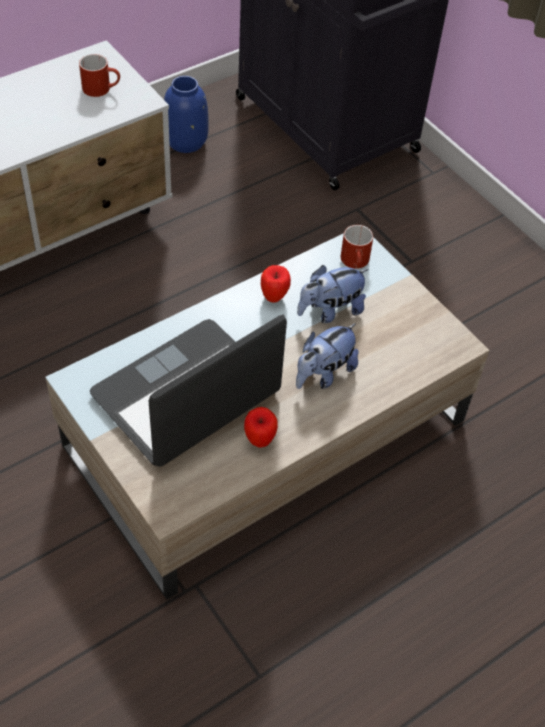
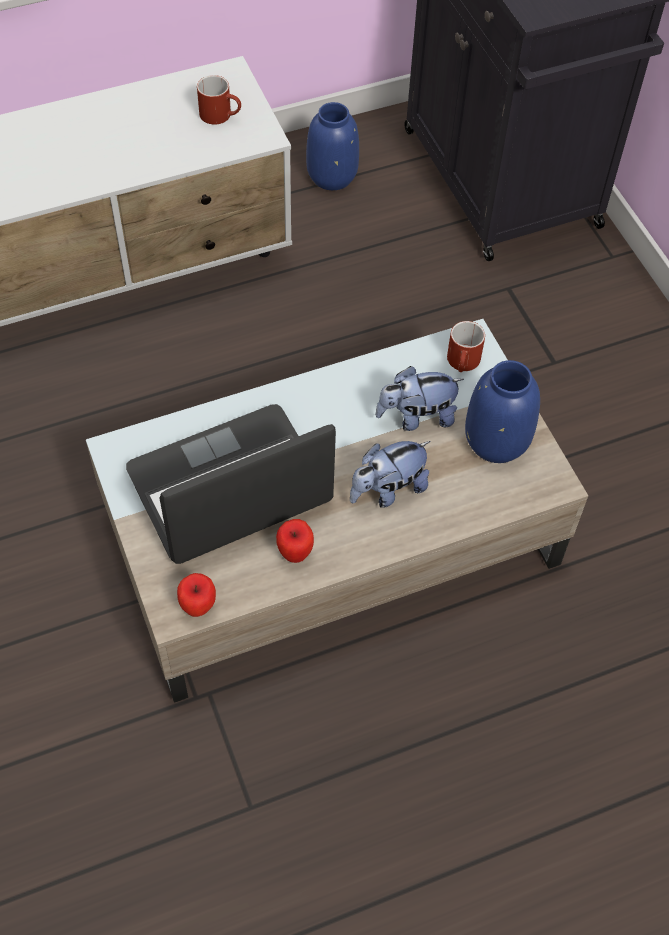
camera: 15 degrees right, 5 degrees up
apple [261,265,291,302] -> apple moved to [177,573,216,617]
none -> blue vase [465,360,540,463]

